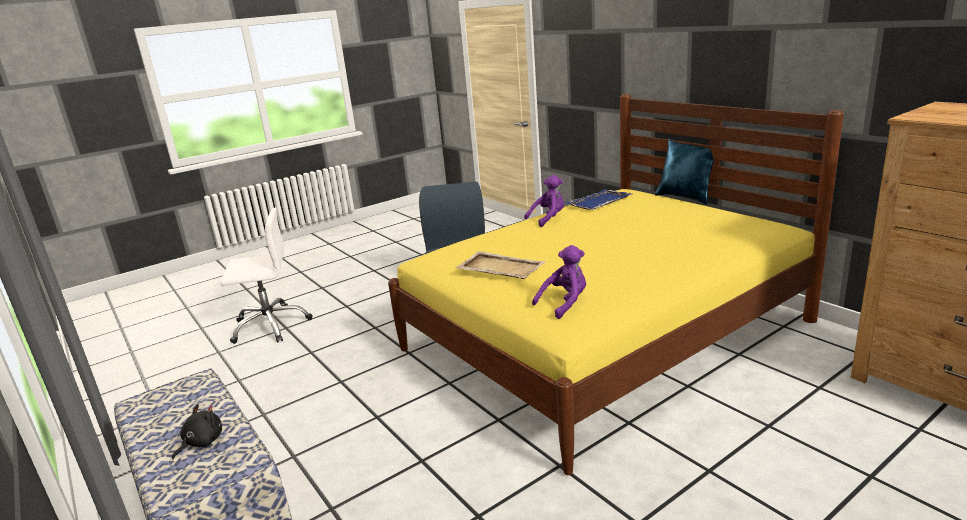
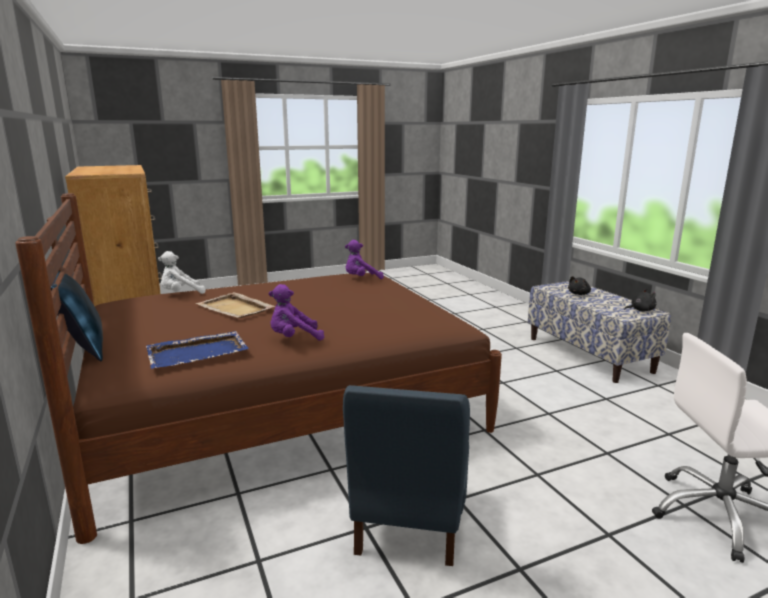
camera: 170 degrees left, 5 degrees down
yellow bed [388,94,844,475] -> brown bed [15,193,502,544]
beige tray [455,251,546,279] -> beige tray moved to [196,292,275,318]
none -> white plush toy [158,251,205,294]
none -> black plush toy [624,289,656,312]

